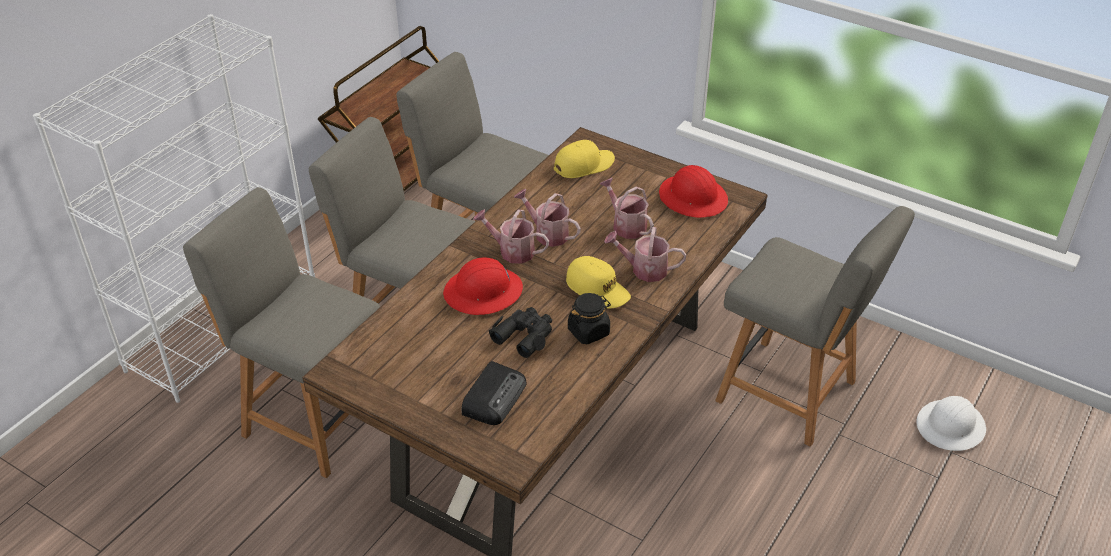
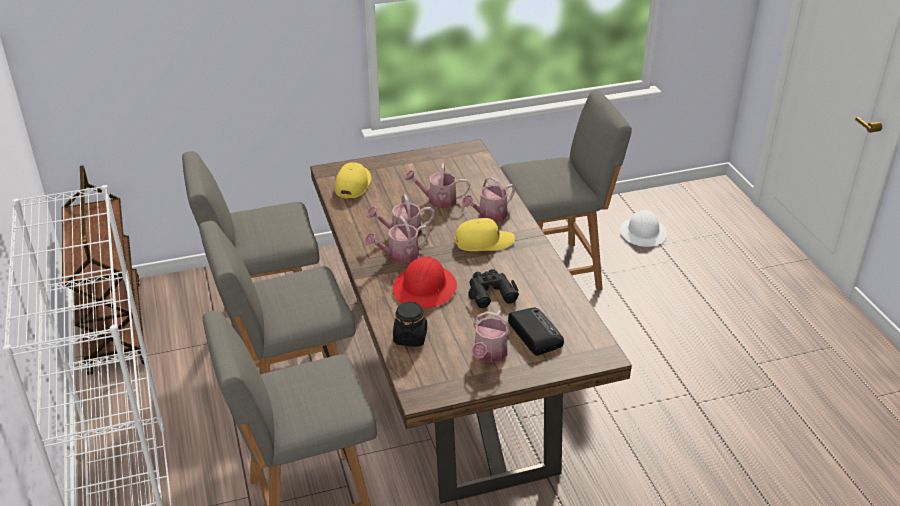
camera: 50 degrees left, 5 degrees down
black jar [568,293,611,344] -> black jar moved to [393,301,427,347]
red hard hat [659,165,728,218] -> none
none -> watering can [472,310,510,363]

